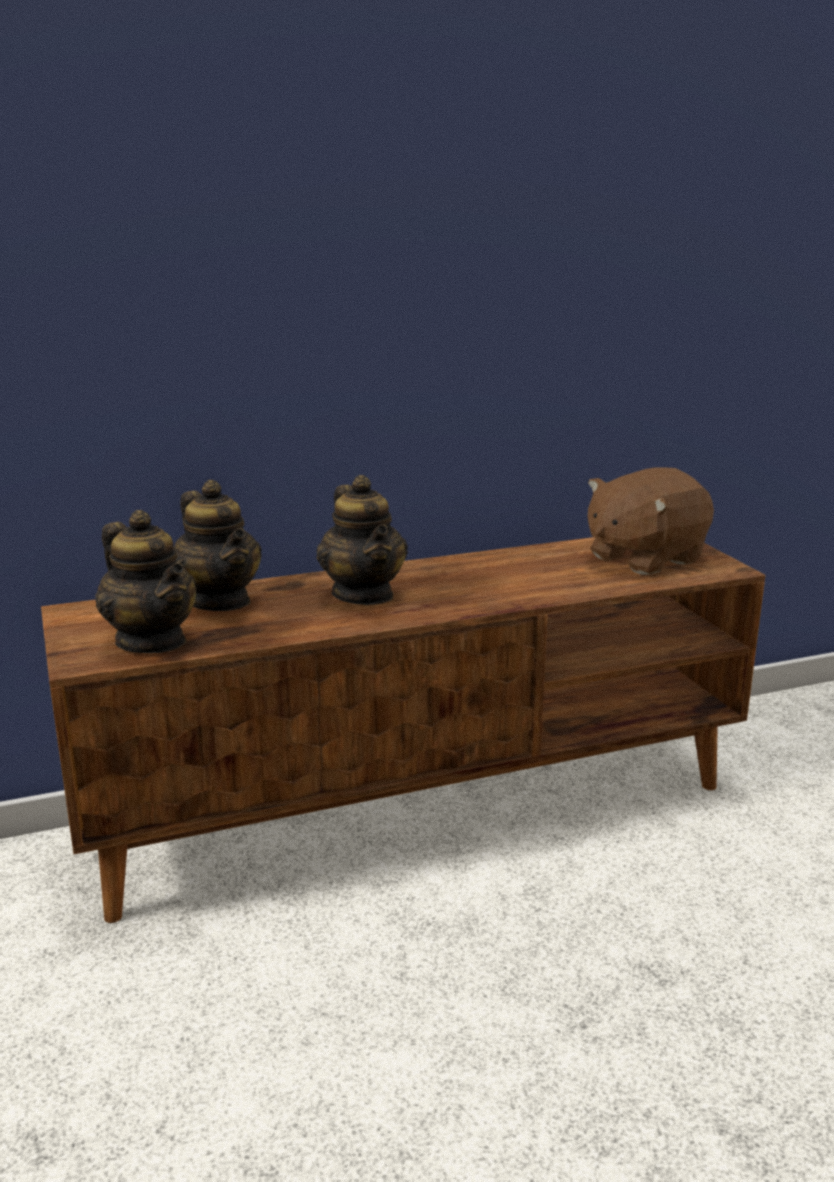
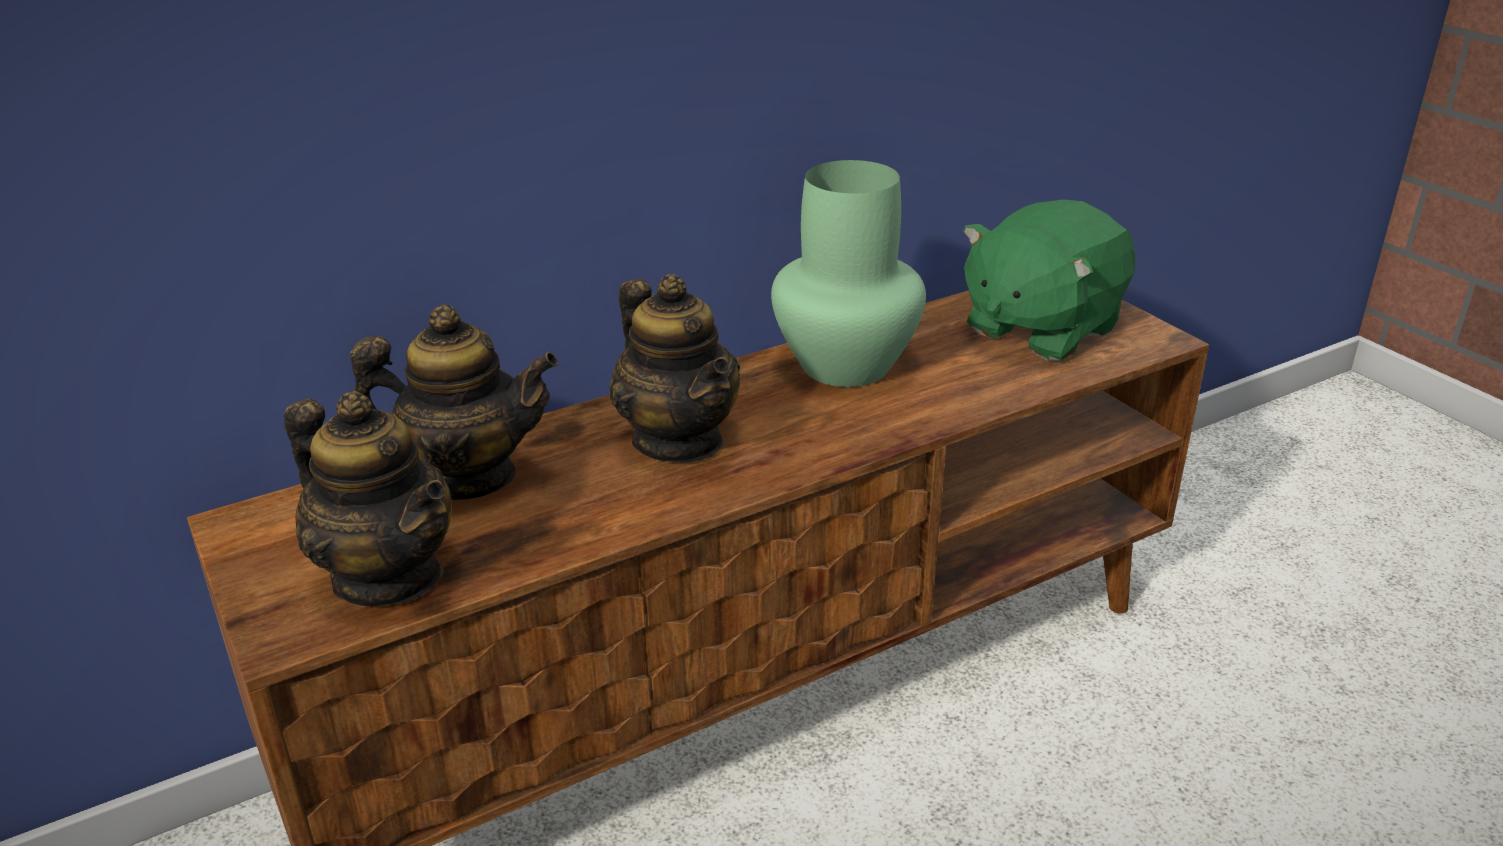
camera: 10 degrees left, 10 degrees up
teapot [173,480,262,611] -> teapot turned 45 degrees counterclockwise [350,305,558,500]
brown plush toy [588,467,714,575] -> green plush toy [963,200,1136,361]
none -> green vase [771,160,926,387]

